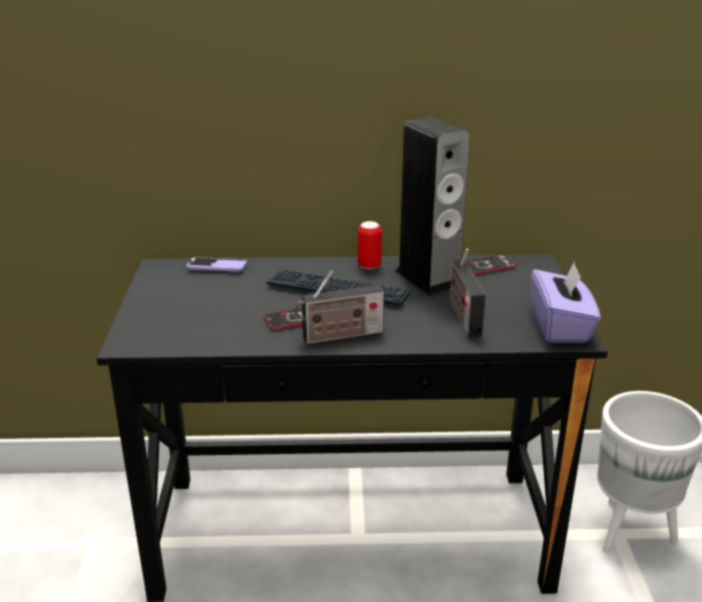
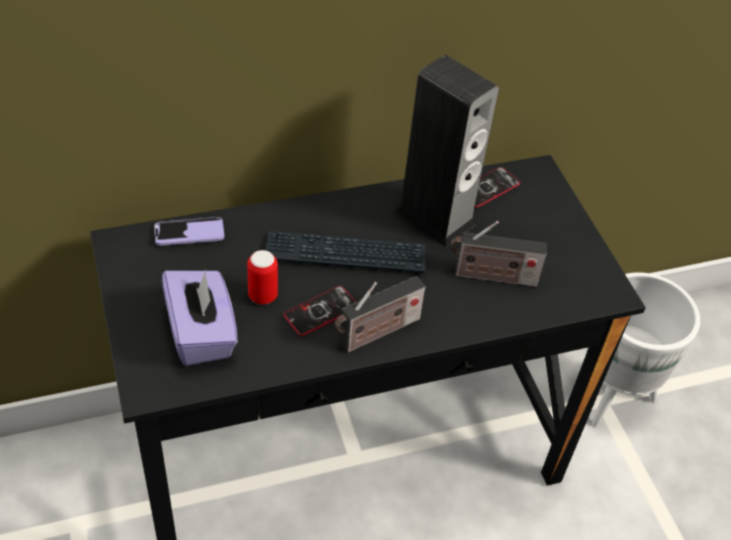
camera: 20 degrees left, 20 degrees up
can [358,221,382,270] -> can moved to [247,250,278,305]
radio [450,248,486,337] -> radio turned 60 degrees counterclockwise [451,221,547,287]
purple tissue box [531,261,601,343] -> purple tissue box moved to [162,270,238,366]

